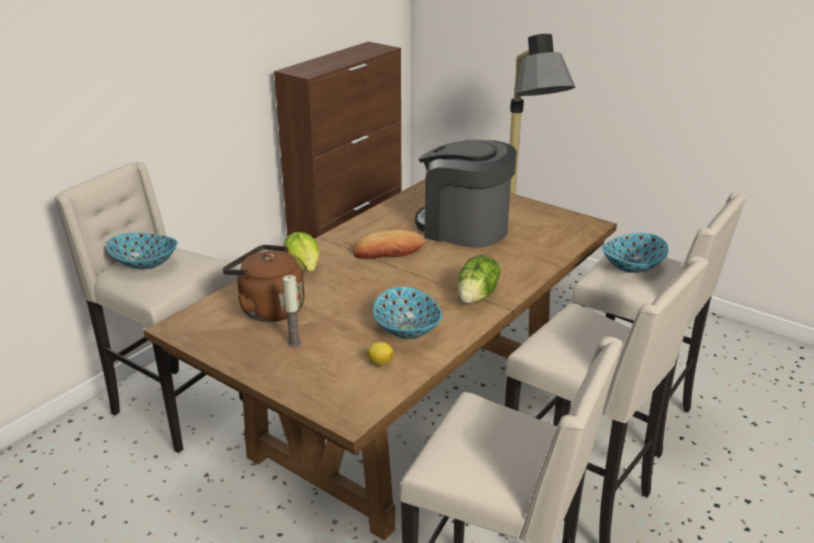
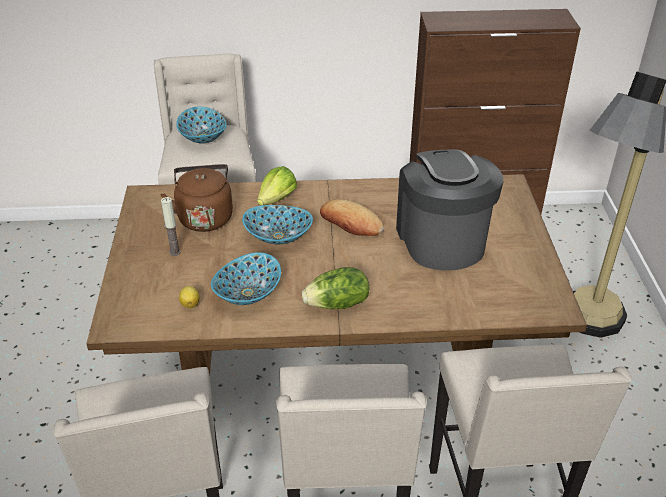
camera: 50 degrees right, 10 degrees up
bowl [602,233,668,273] -> bowl moved to [242,205,313,244]

